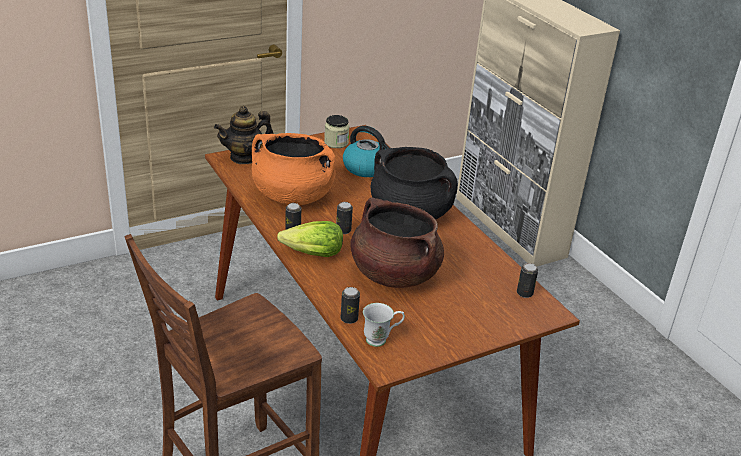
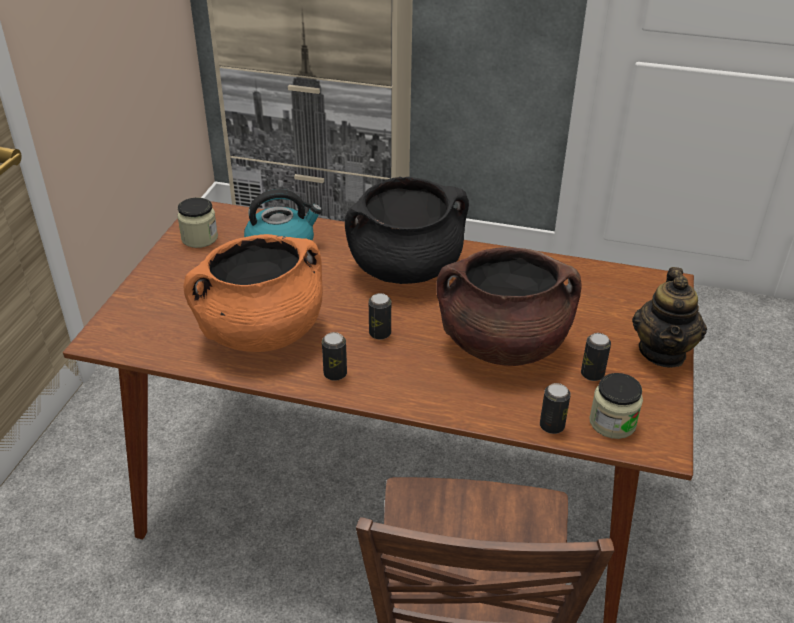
camera: 45 degrees left, 5 degrees up
teapot [214,106,273,164] -> teapot moved to [632,267,707,368]
lettuce [277,221,343,257] -> none
white mug [363,303,405,347] -> jar [589,373,643,439]
can [517,263,538,298] -> can moved to [581,333,611,381]

